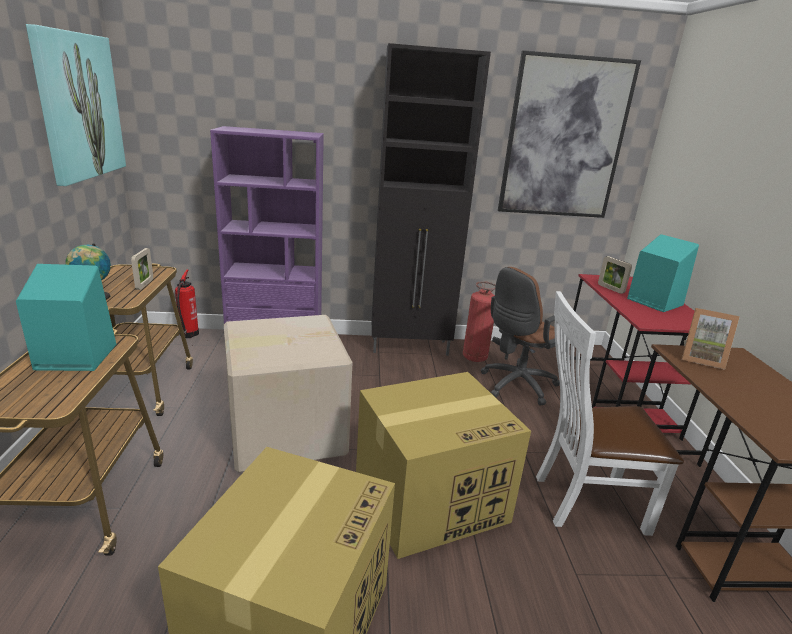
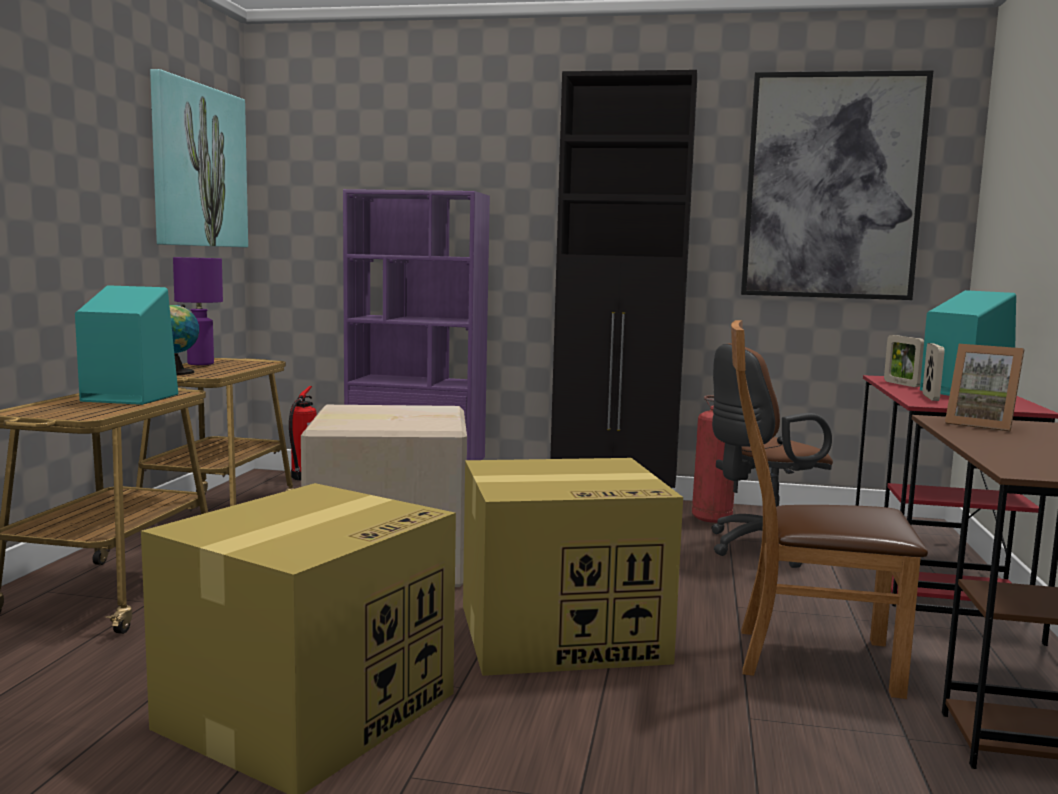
camera: 15 degrees right, 15 degrees down
picture frame [131,248,153,290] -> picture frame moved to [923,343,944,401]
white chair [536,291,684,536] -> brown chair [731,320,928,699]
none -> purple table lamp [173,257,223,365]

